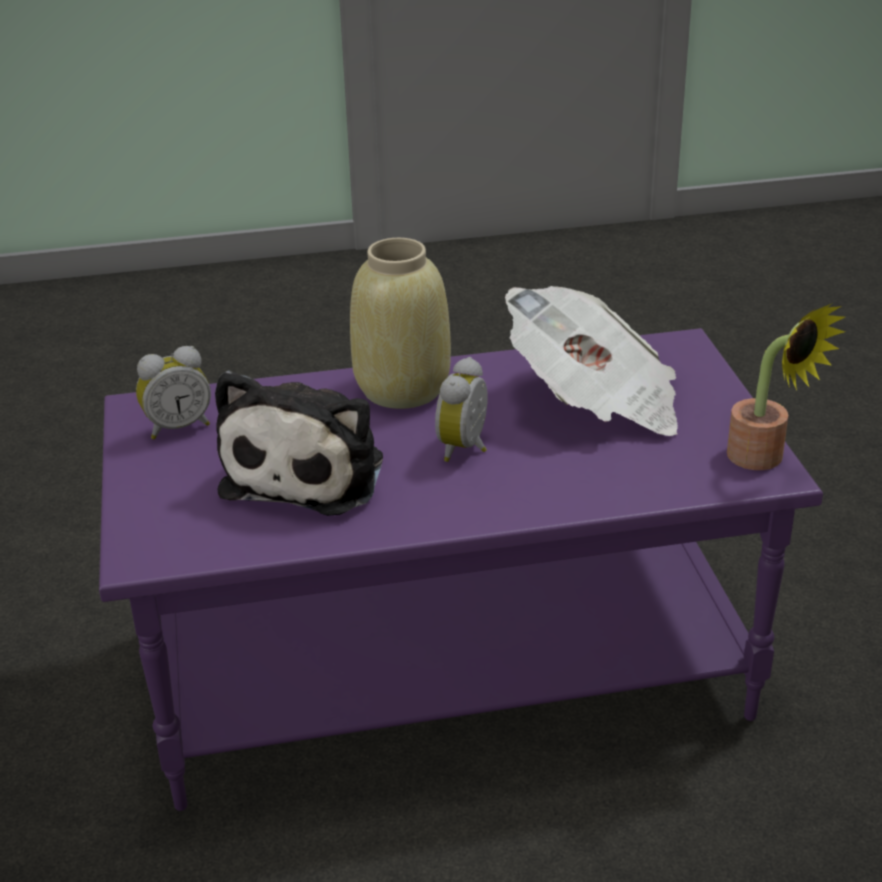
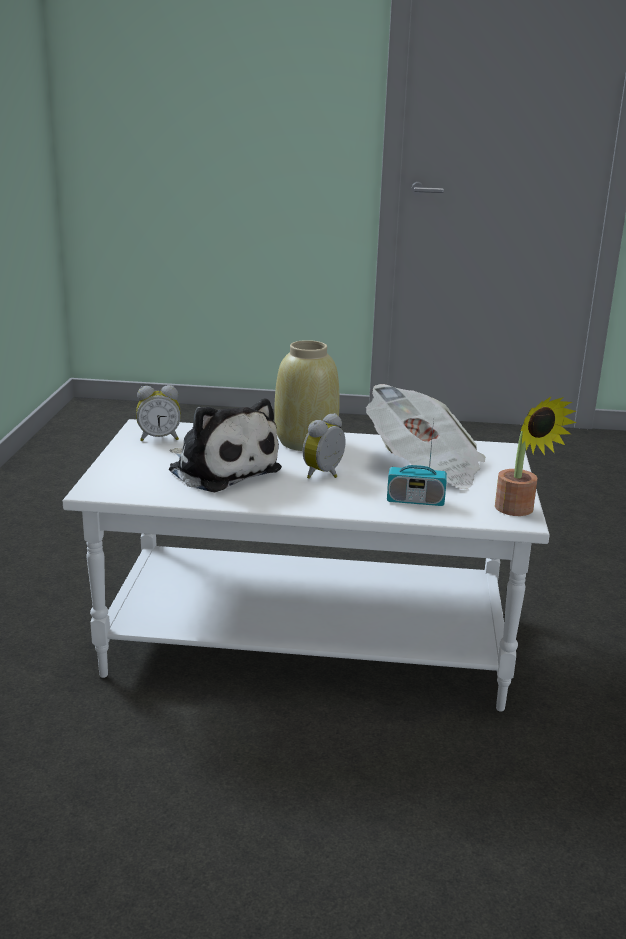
camera: 15 degrees right, 10 degrees down
purple coffee table [99,328,823,811] -> white coffee table [63,419,550,712]
plush toy [215,370,383,516] -> plush toy turned 75 degrees counterclockwise [169,399,282,492]
none -> radio [387,419,447,506]

